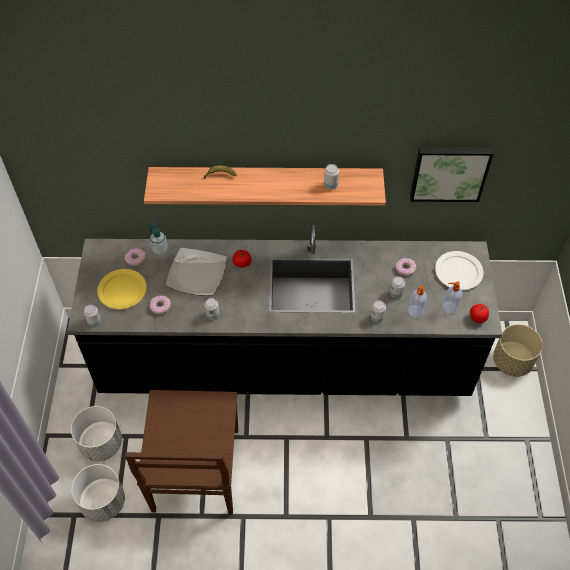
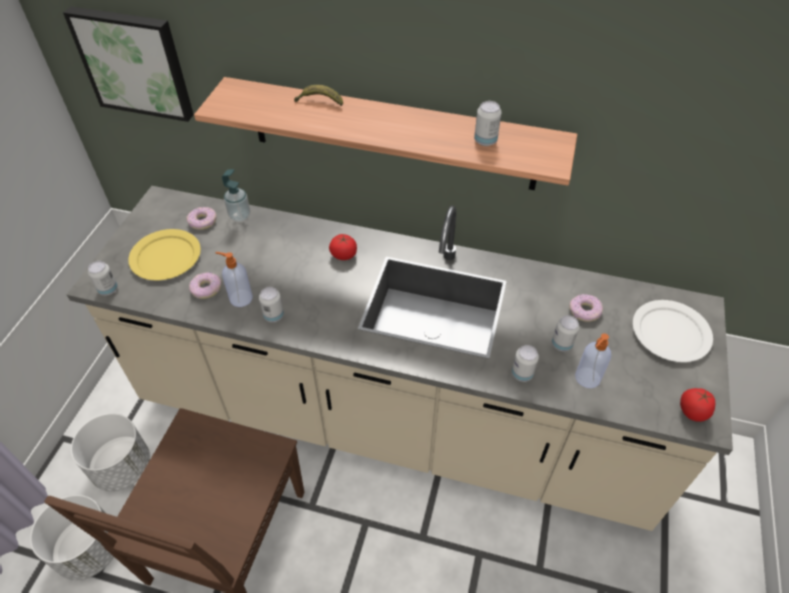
camera: 15 degrees right, 5 degrees down
black counter [67,221,502,396] -> beige counter [66,186,733,531]
plate [166,248,227,296] -> none
picture [410,147,493,202] -> picture moved to [63,6,194,122]
soap dispenser [443,281,463,314] -> soap dispenser moved to [216,252,253,307]
beige planter [493,324,543,377] -> none

